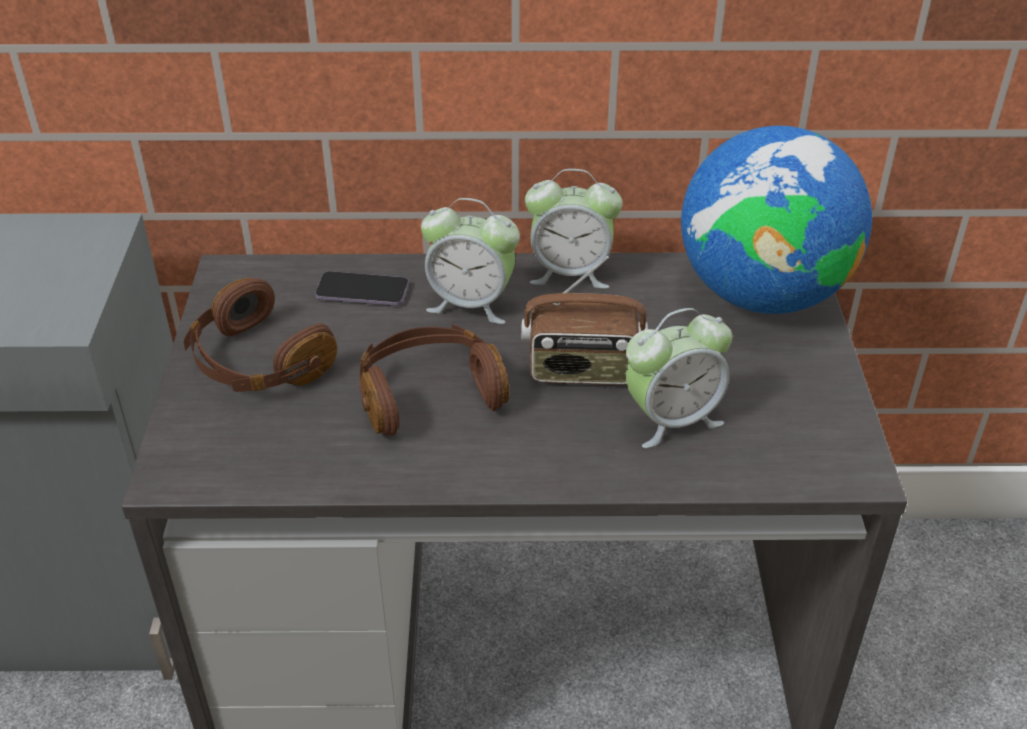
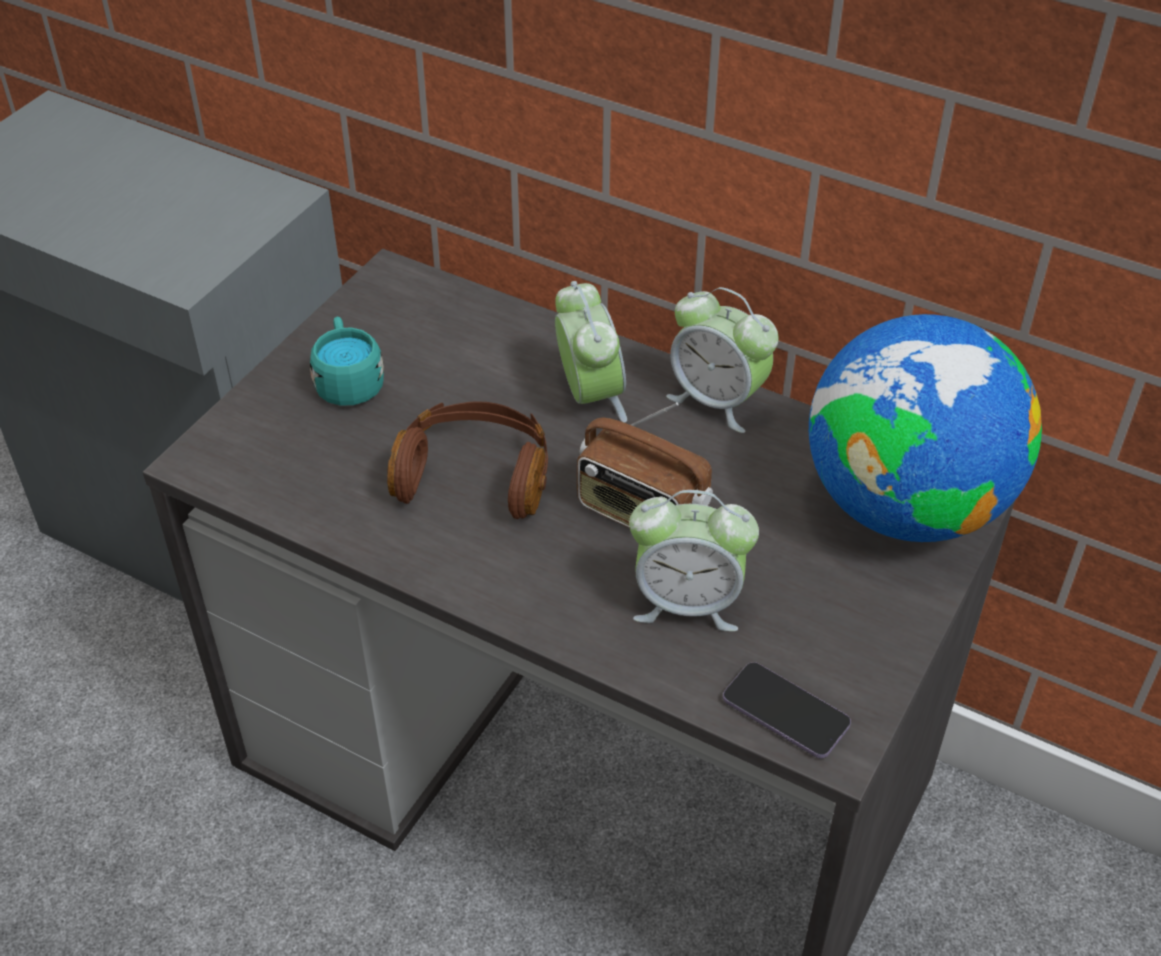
camera: 30 degrees right, 5 degrees up
brown headphones [183,278,337,392] -> turquoise mug [310,316,384,406]
phone [315,271,409,306] -> phone moved to [723,662,851,758]
alarm clock [421,198,520,324] -> alarm clock turned 150 degrees counterclockwise [555,281,627,423]

